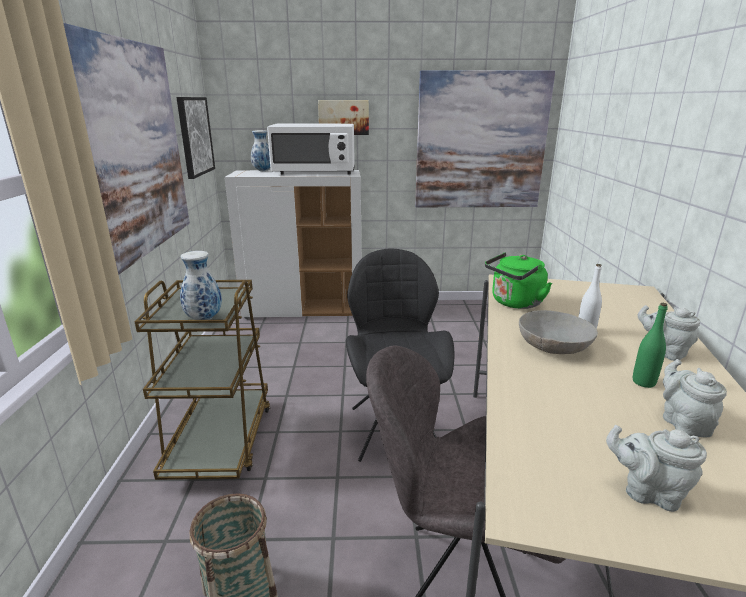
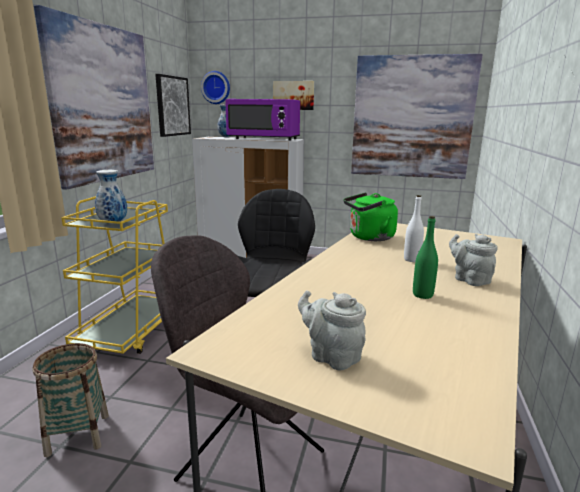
camera: 15 degrees right, 5 degrees down
brown cart [134,280,270,480] -> yellow cart [61,196,168,354]
white microwave [267,124,355,175] -> purple microwave [225,99,300,141]
grey bowl [519,310,598,354] -> none
grey teapot [663,359,727,438] -> none
none -> wall clock [201,71,230,104]

